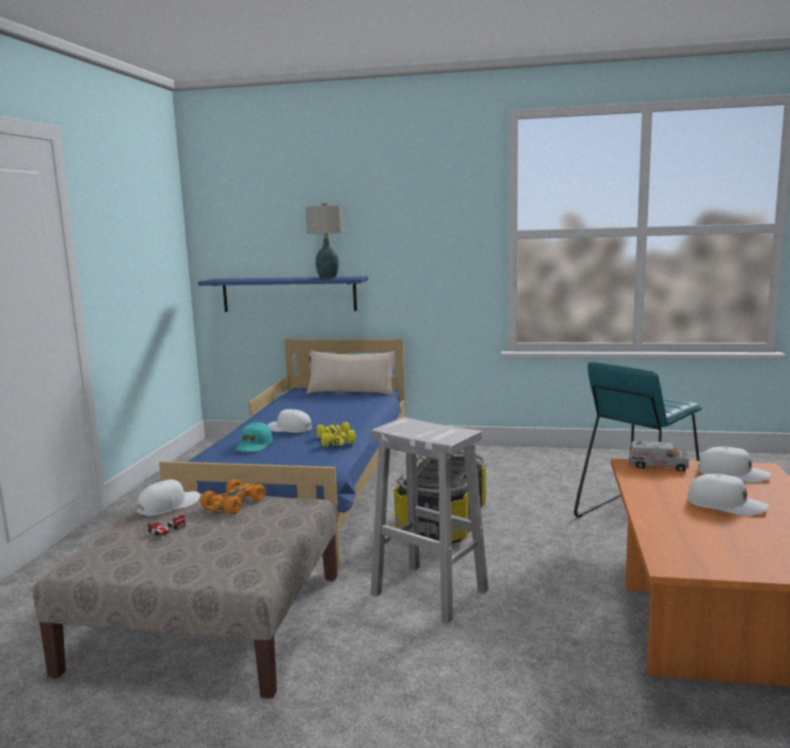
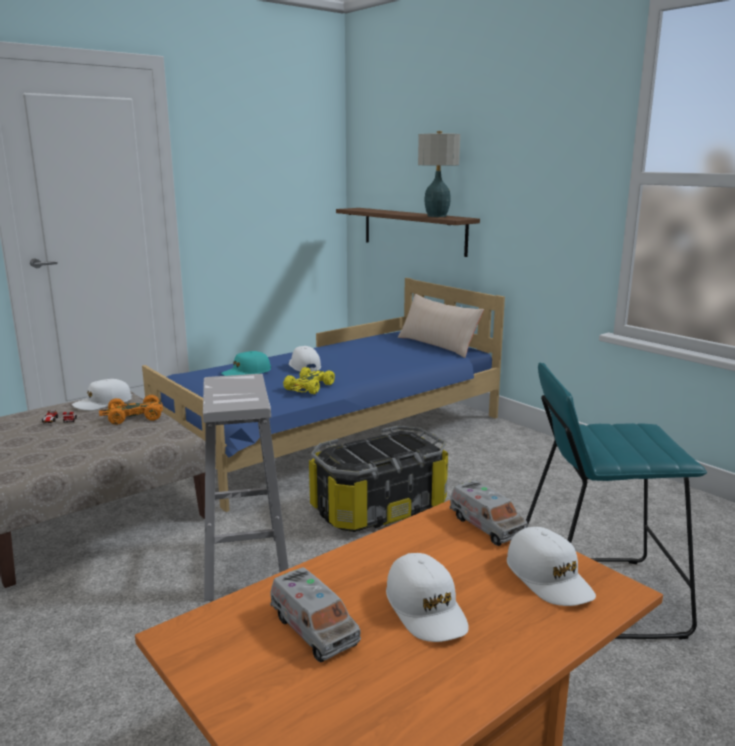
camera: 40 degrees right, 5 degrees up
white cap [137,480,200,516] -> white cap turned 150 degrees clockwise [72,379,132,411]
blue shelf [198,276,368,312] -> brown shelf [336,208,480,257]
none -> toy truck [270,567,361,662]

